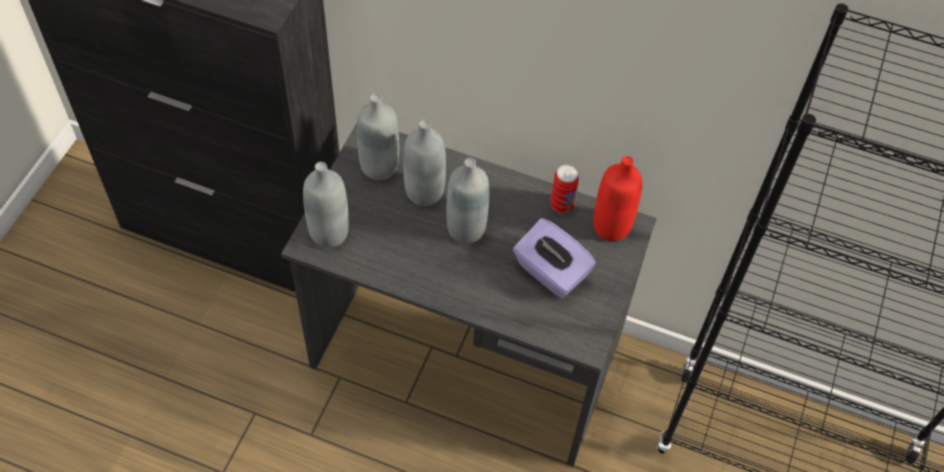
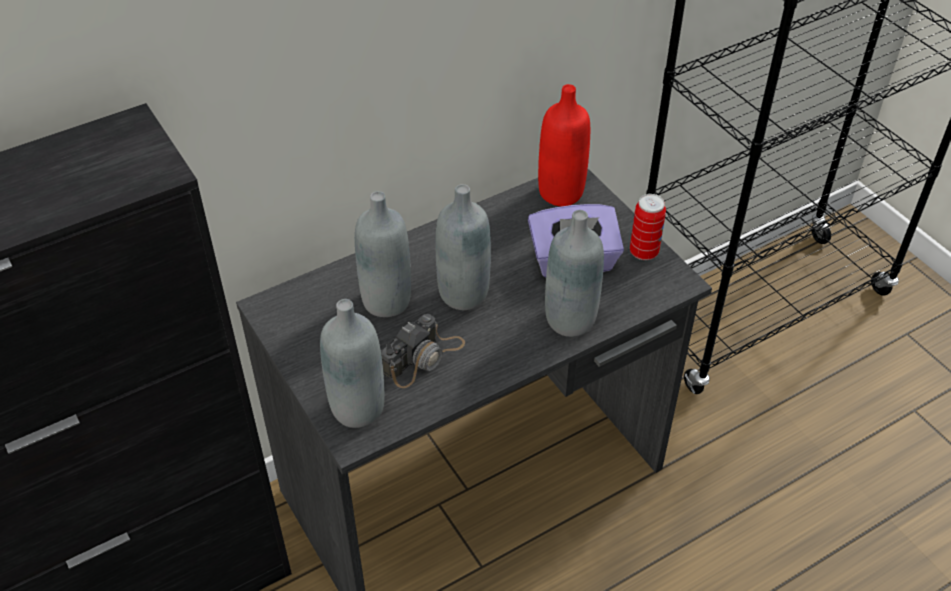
camera: 50 degrees left, 10 degrees down
grey bottle [357,93,399,180] -> grey bottle moved to [545,210,604,337]
can [550,165,579,213] -> can moved to [630,194,666,260]
none -> camera [382,314,465,388]

